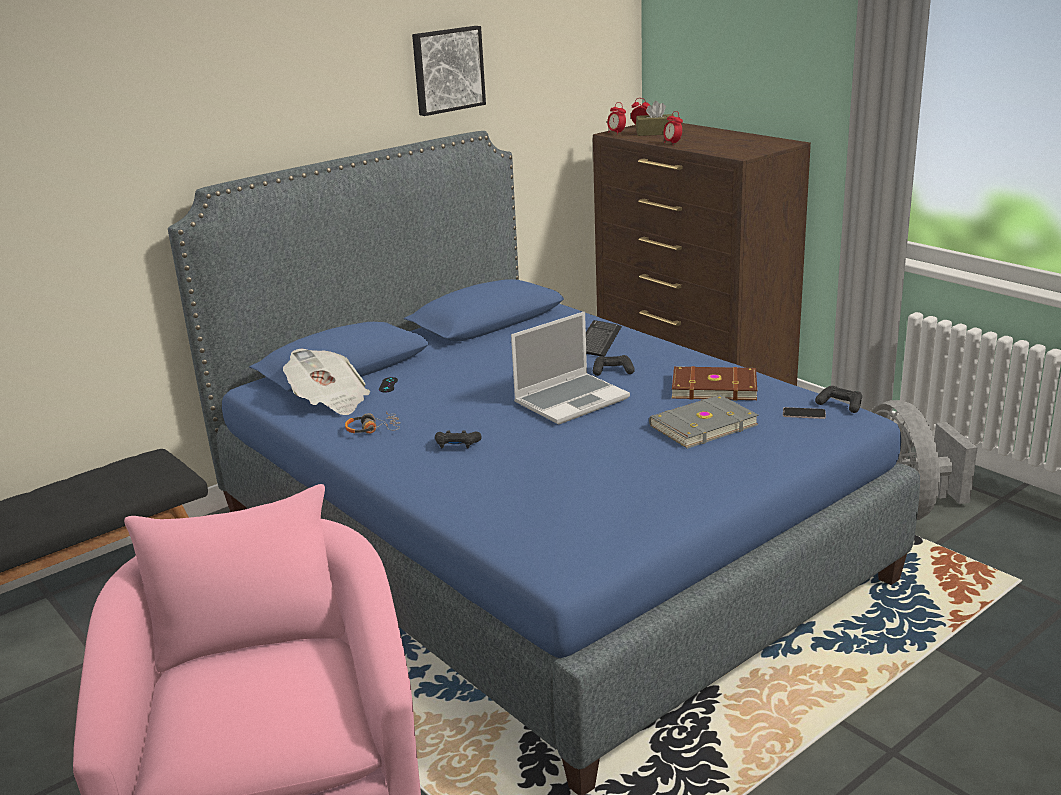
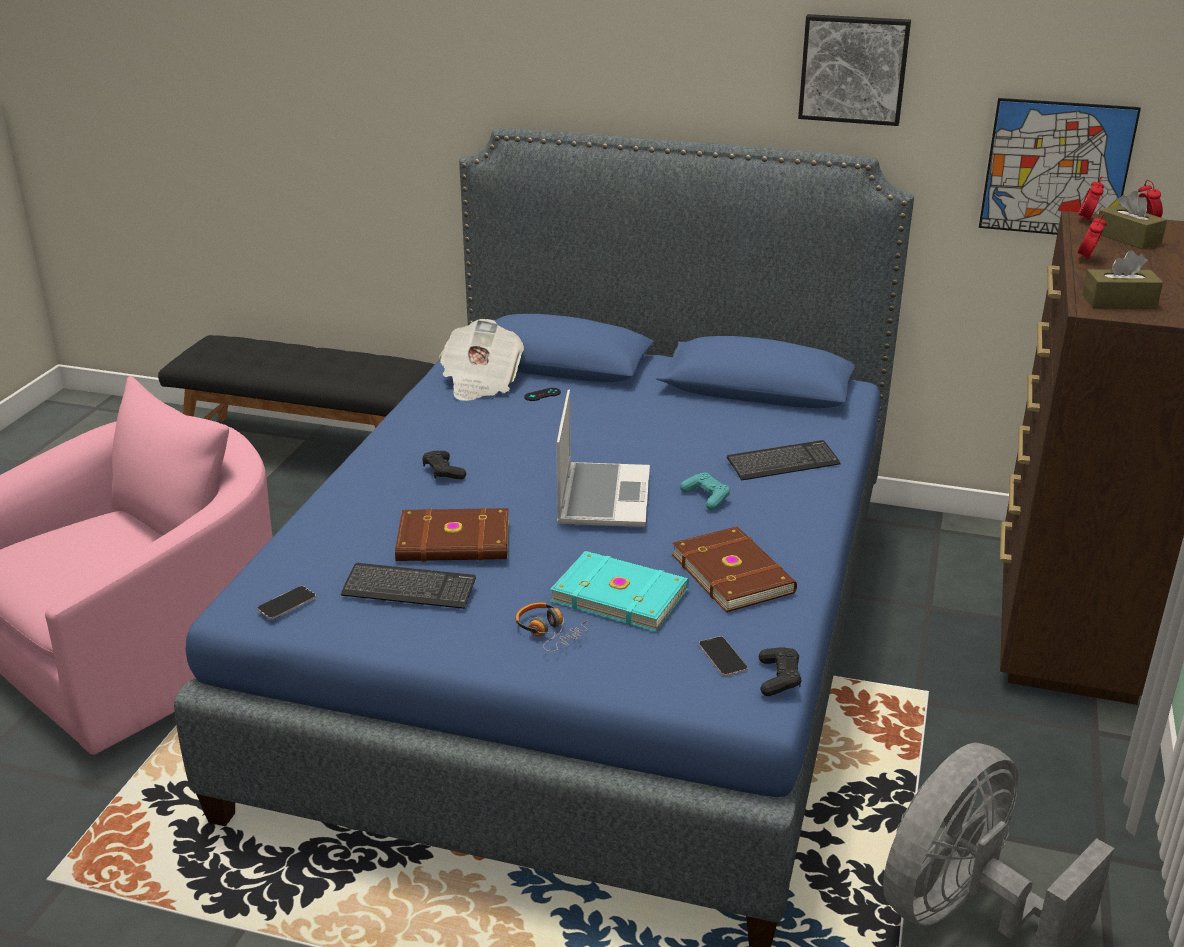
camera: 55 degrees right, 5 degrees up
headphones [345,411,401,434] -> headphones moved to [516,603,588,652]
laptop [511,311,630,424] -> laptop turned 105 degrees counterclockwise [556,390,650,527]
black game controller [593,355,635,376] -> turquoise game controller [680,473,730,510]
grey book [649,395,758,449] -> turquoise book [550,551,689,632]
none -> phone [257,586,316,619]
none -> keyboard [341,563,476,609]
none -> brown book [395,508,509,562]
none -> picture [979,98,1141,235]
none -> brown tissue box [1082,250,1163,309]

